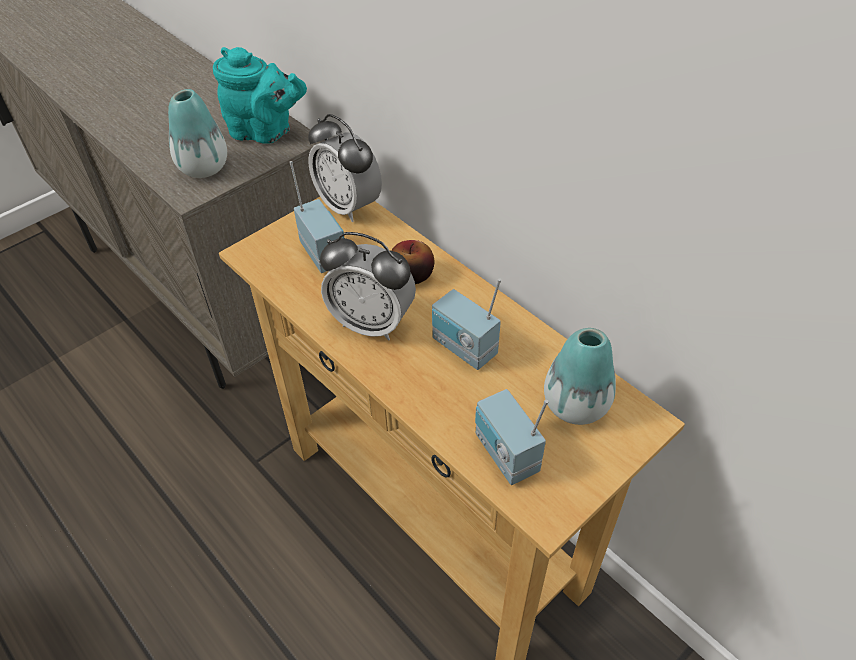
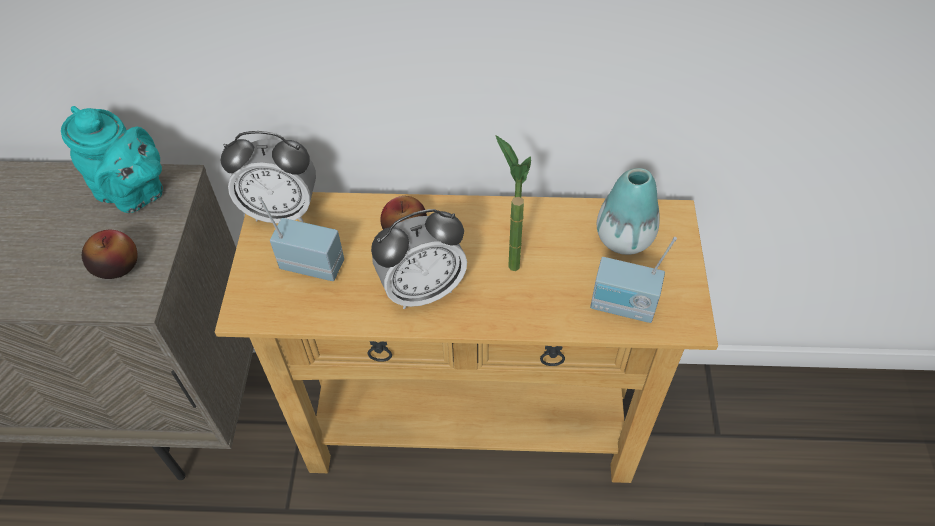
camera: 45 degrees left, 5 degrees up
vase [168,89,227,178] -> apple [82,230,138,279]
turquoise teapot [213,47,307,144] -> turquoise teapot turned 60 degrees clockwise [61,106,163,213]
radio [432,278,501,370] -> potted plant [496,136,531,271]

